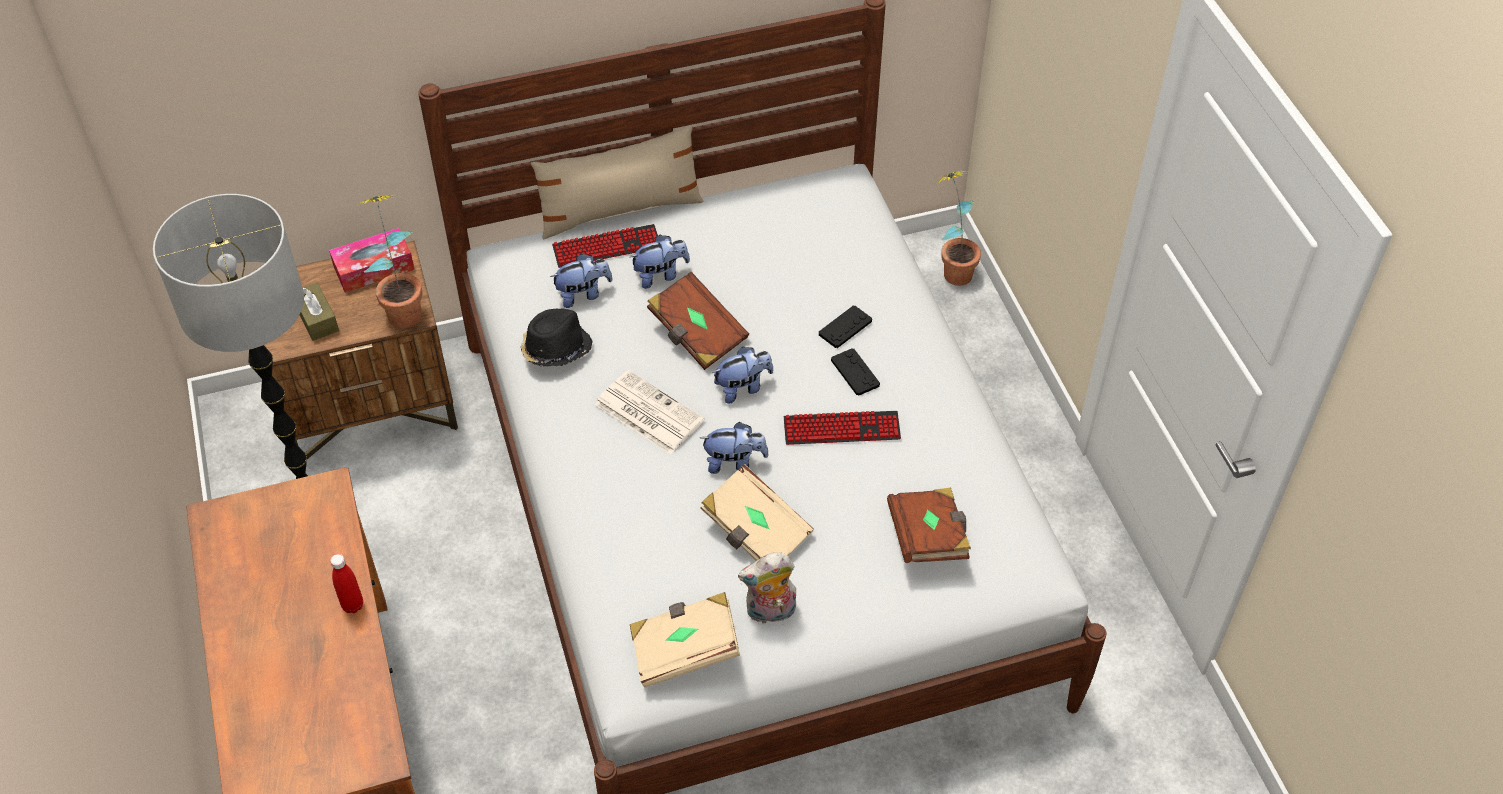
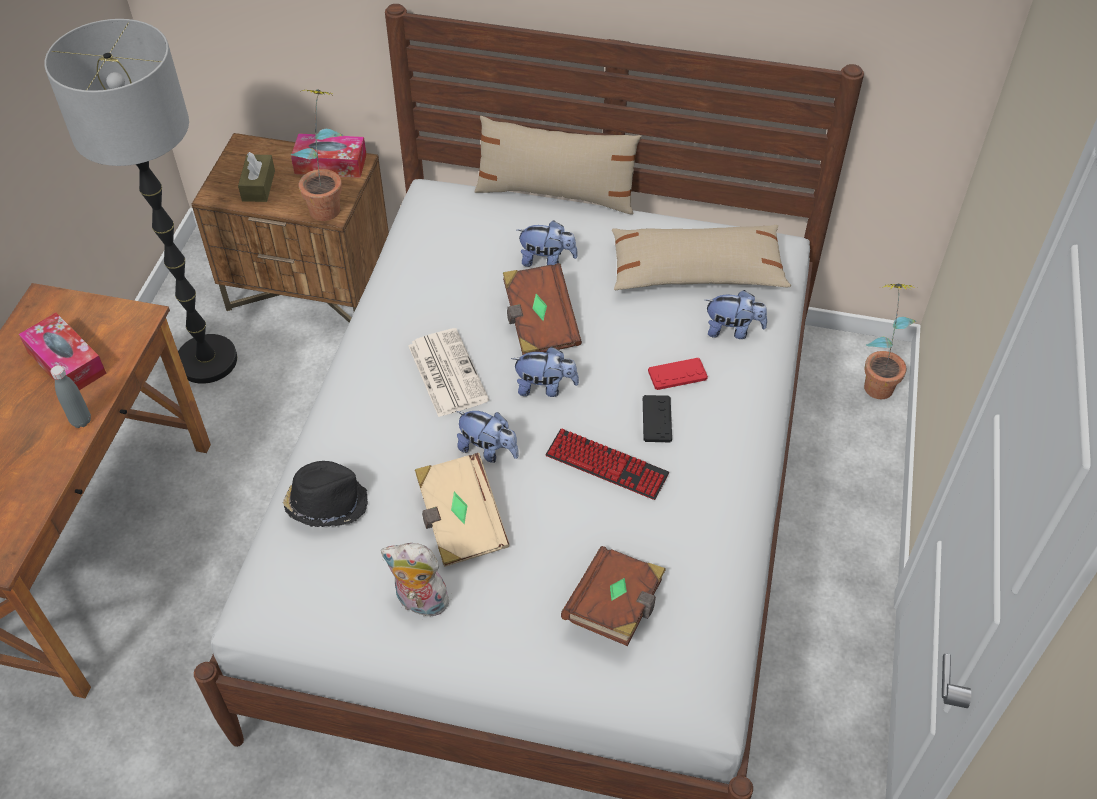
camera: 30 degrees right, 0 degrees up
red bottle [330,554,363,613] -> grey bottle [50,365,91,428]
black hat [521,309,593,366] -> black hat moved to [283,461,368,527]
plush toy [550,254,613,308] -> plush toy moved to [705,290,767,339]
keyboard [552,224,658,268] -> none
beige book [630,592,740,687] -> none
black game controller [819,306,872,348] -> red game controller [648,358,708,390]
none -> tissue box [19,313,107,390]
none -> beige pillow [612,225,791,290]

